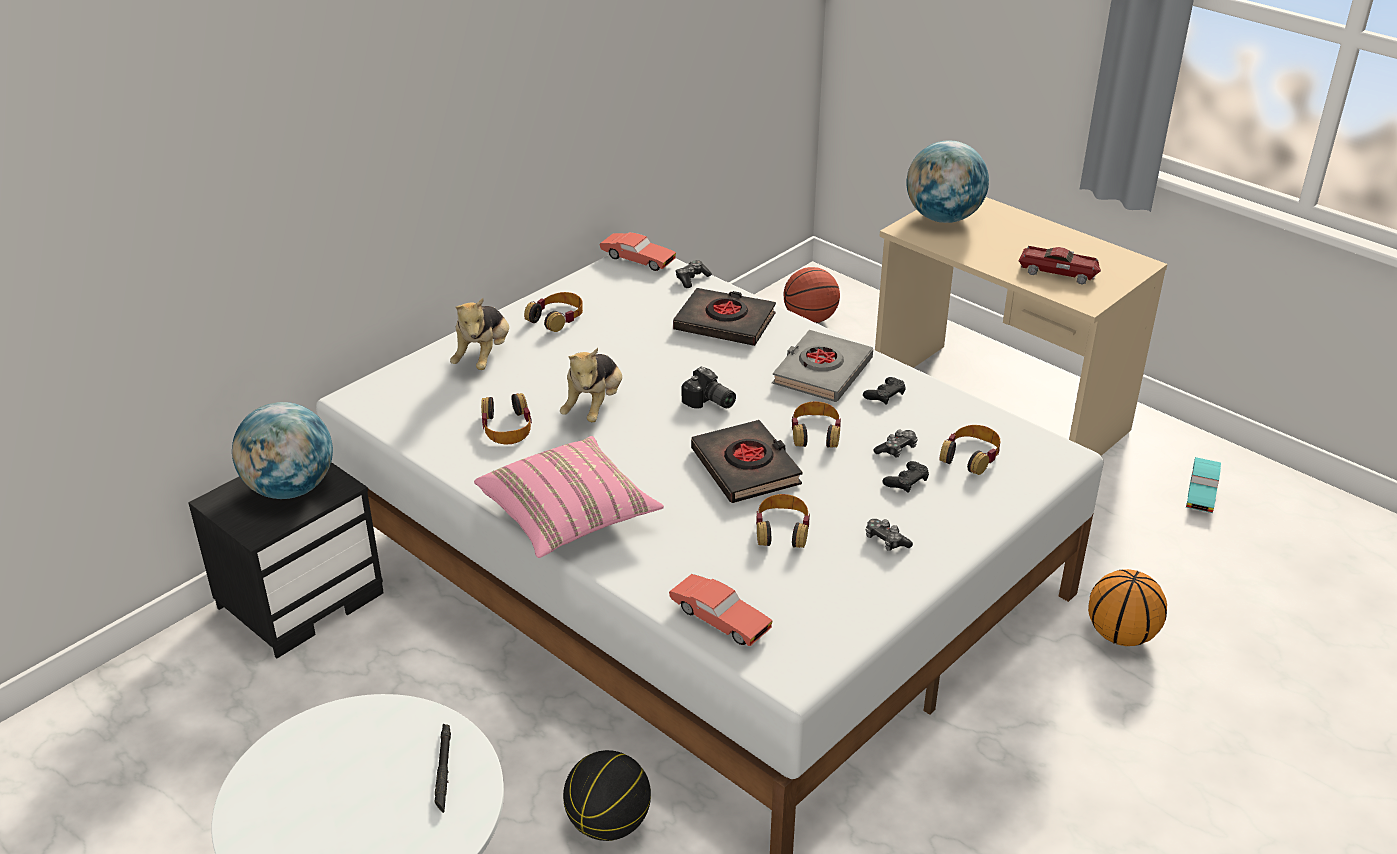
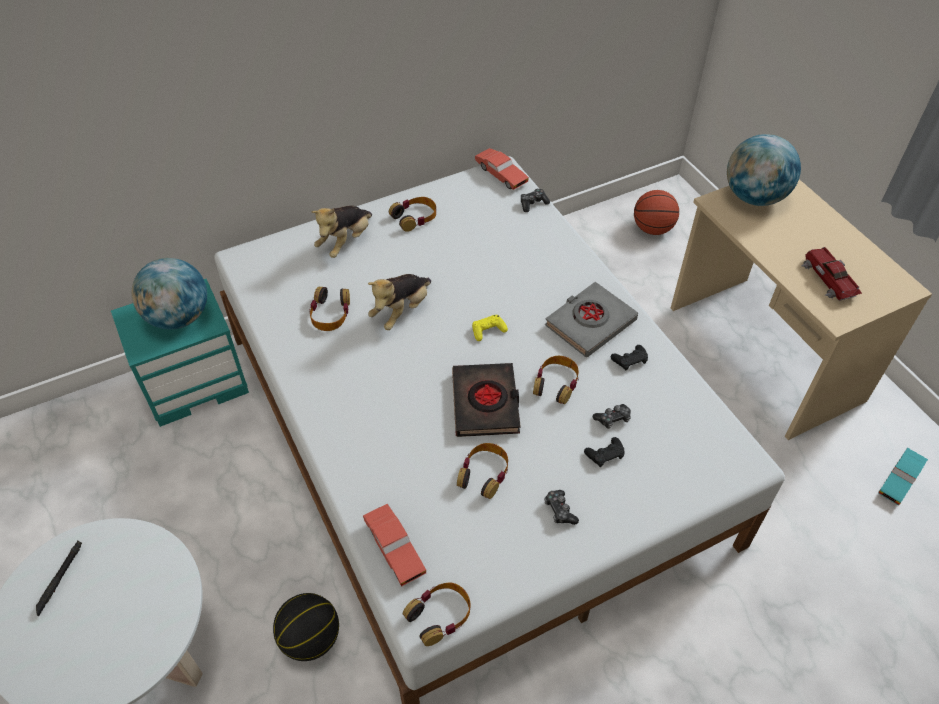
camera: 20 degrees right, 15 degrees up
black nightstand [188,462,384,659] -> turquoise nightstand [111,279,249,427]
black flashlight [435,724,451,813] -> black flashlight moved to [36,541,82,617]
pink pillow [474,436,664,558] -> none
black book [673,288,776,346] -> none
camera [682,366,736,409] -> yellow game controller [472,315,508,341]
headphones [940,425,1000,475] -> headphones moved to [403,583,470,646]
toy car [1019,246,1101,284] -> toy car turned 150 degrees counterclockwise [802,247,862,301]
basketball [1088,569,1167,646] -> none

